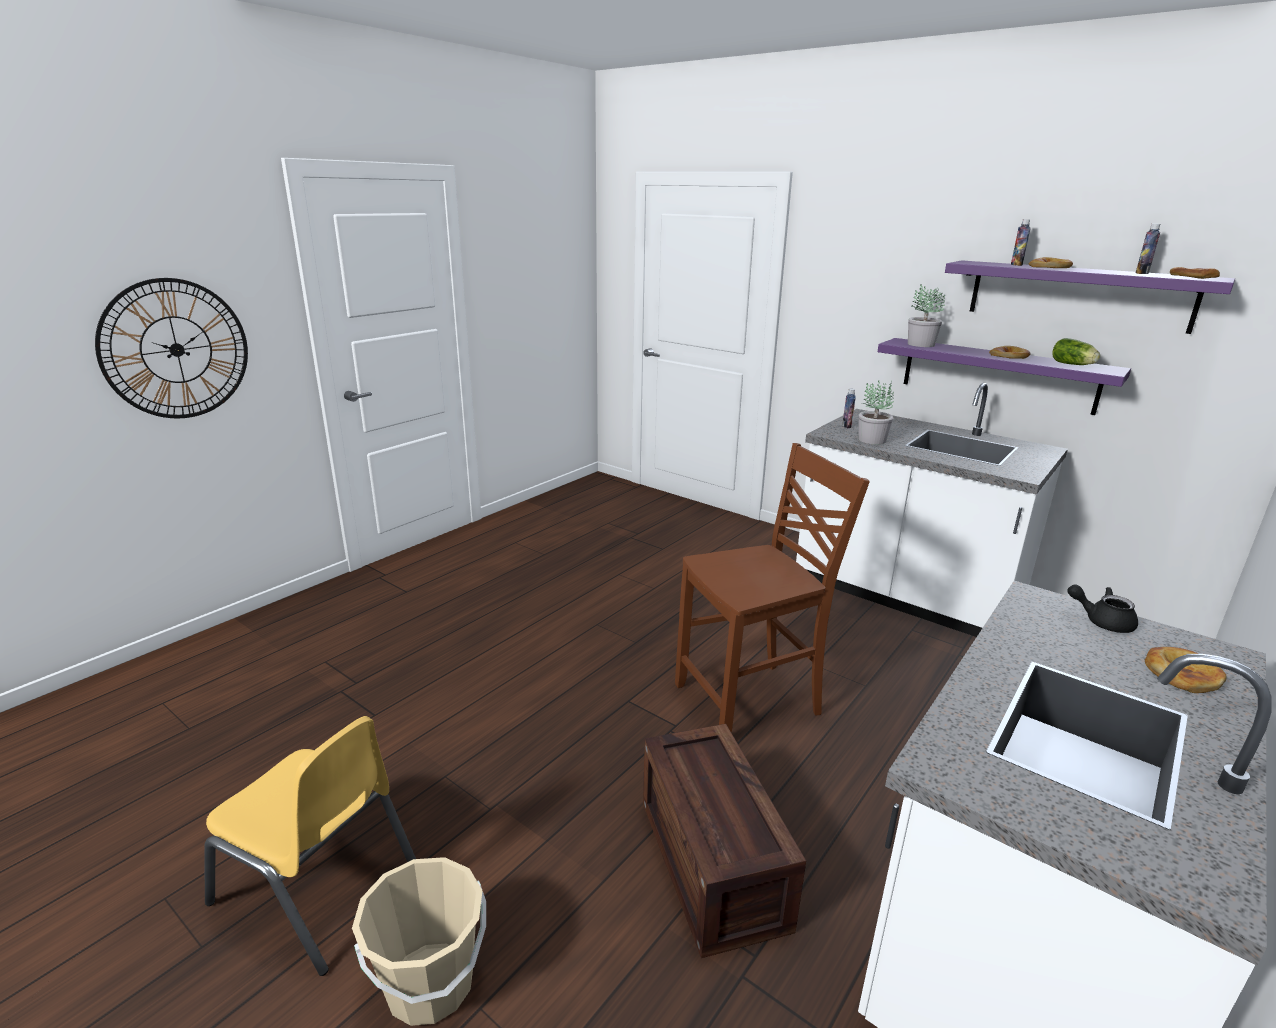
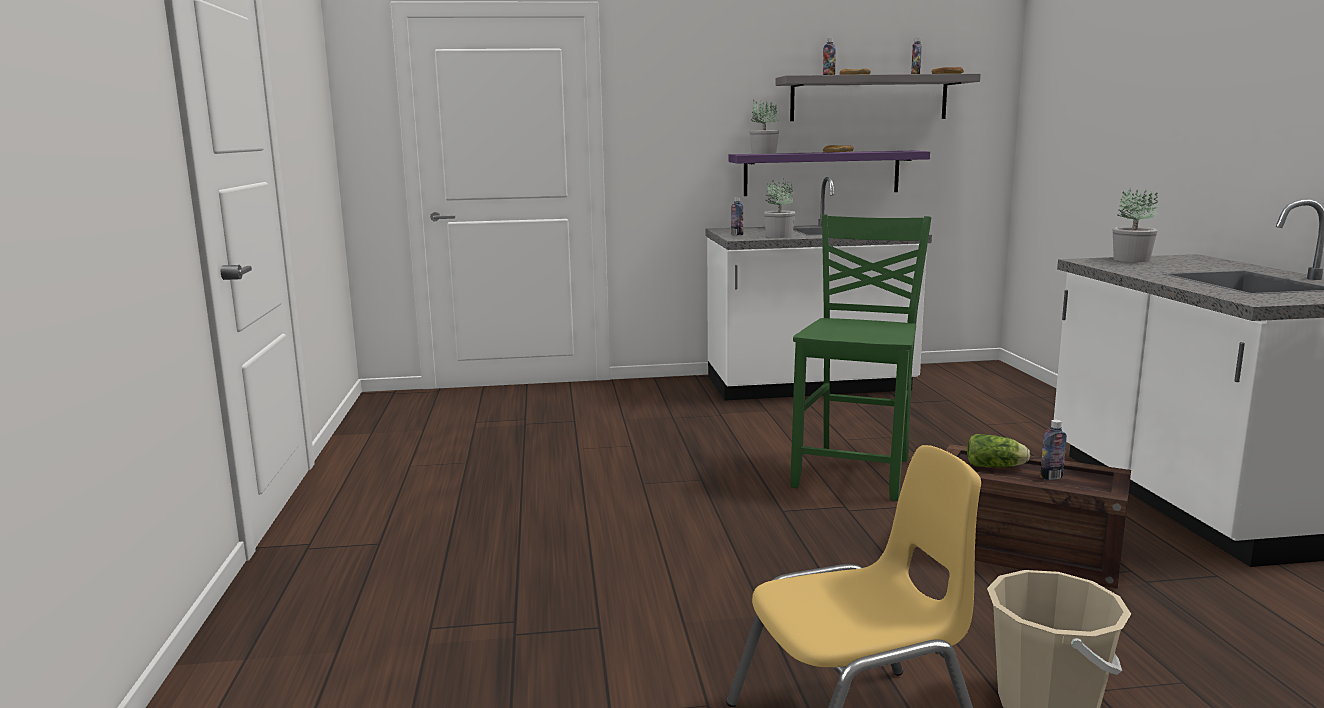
camera: 45 degrees left, 10 degrees down
wall clock [95,278,248,418] -> none
brown chair [675,443,870,733] -> green chair [790,214,931,501]
purple shelf [945,260,1235,334] -> grey shelf [775,73,981,121]
lettuce [1052,338,1101,365] -> lettuce moved to [967,434,1030,467]
black teapot [1067,584,1138,633] -> potted plant [1113,187,1158,262]
bread [1145,647,1227,693] -> none
none -> bottle [1040,420,1067,480]

